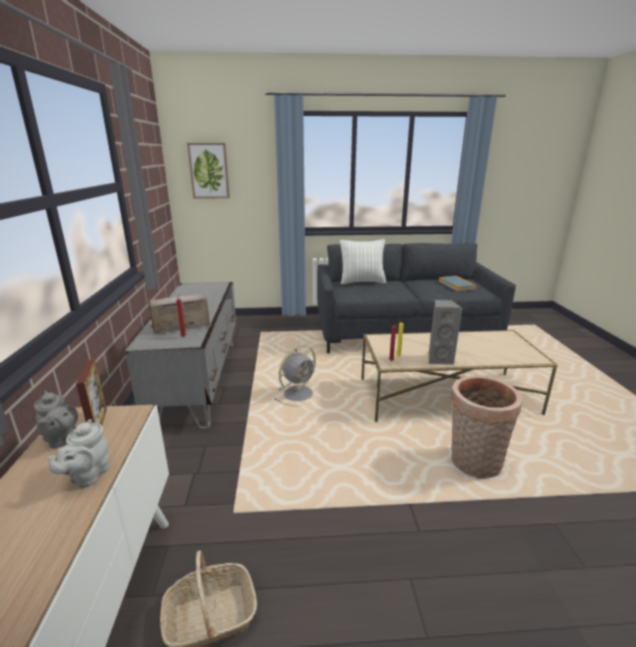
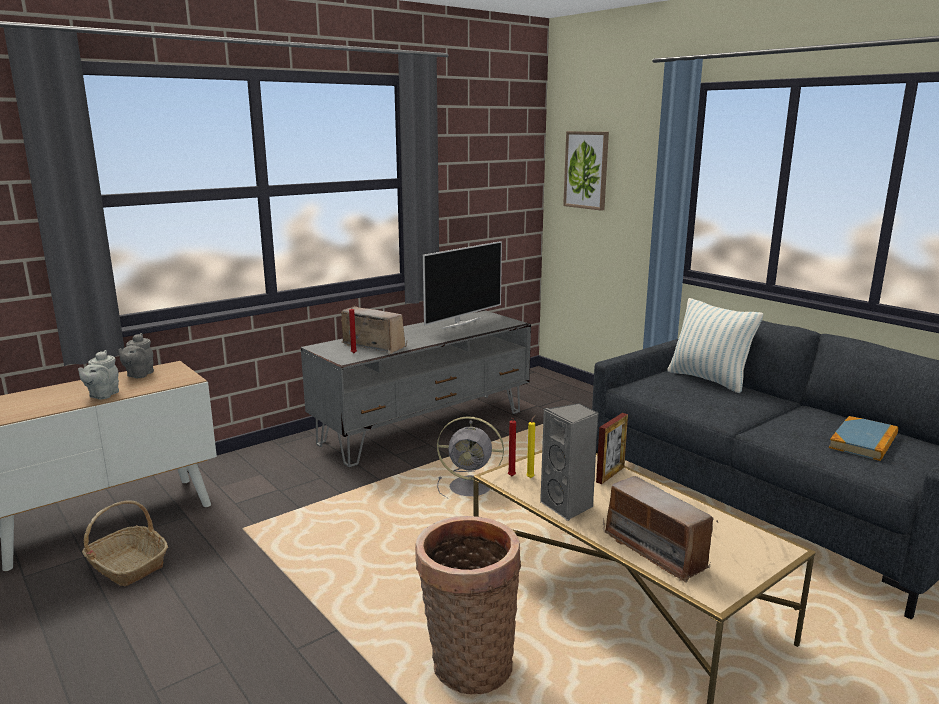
camera: 55 degrees right, 5 degrees down
grey teapot [47,419,110,488] -> grey teapot turned 60 degrees counterclockwise [78,350,119,400]
picture frame [76,359,107,425] -> picture frame moved to [596,413,628,484]
none -> television [423,241,502,329]
none -> radio [603,476,718,583]

